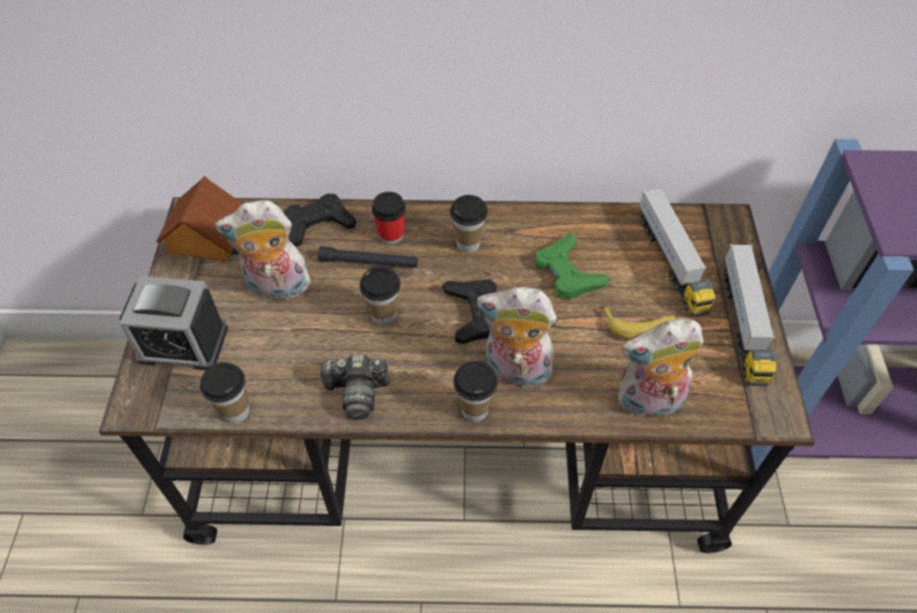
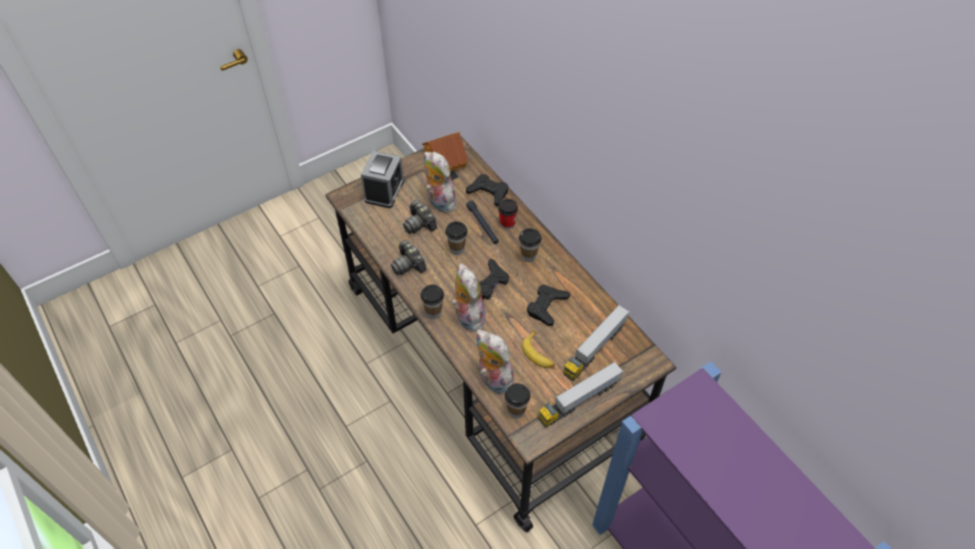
camera: 55 degrees right, 0 degrees up
alarm clock [119,276,228,370] -> alarm clock turned 135 degrees counterclockwise [361,151,405,208]
cup [200,362,249,423] -> cup moved to [505,383,531,418]
green game controller [535,233,609,300] -> black game controller [527,284,570,326]
none -> camera [403,200,437,234]

